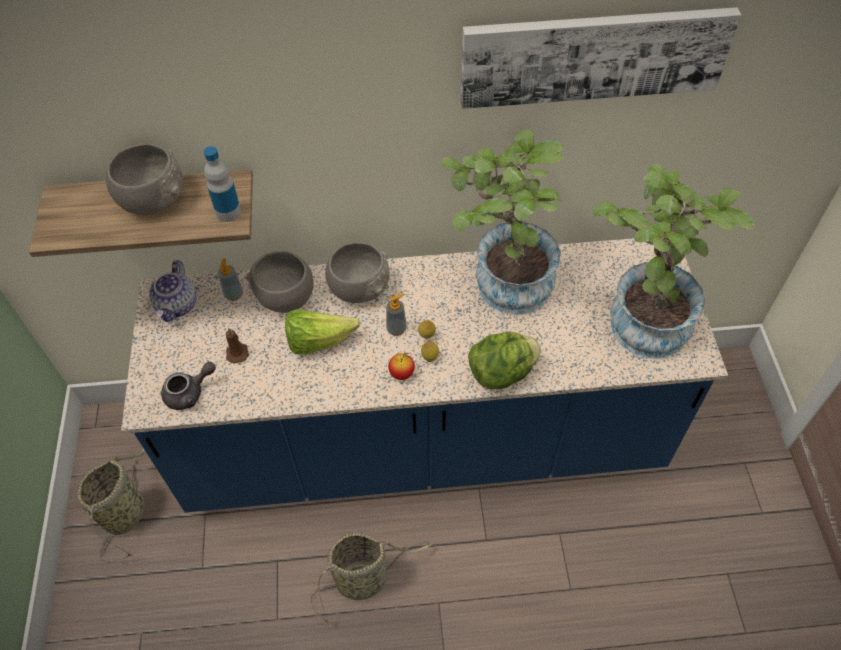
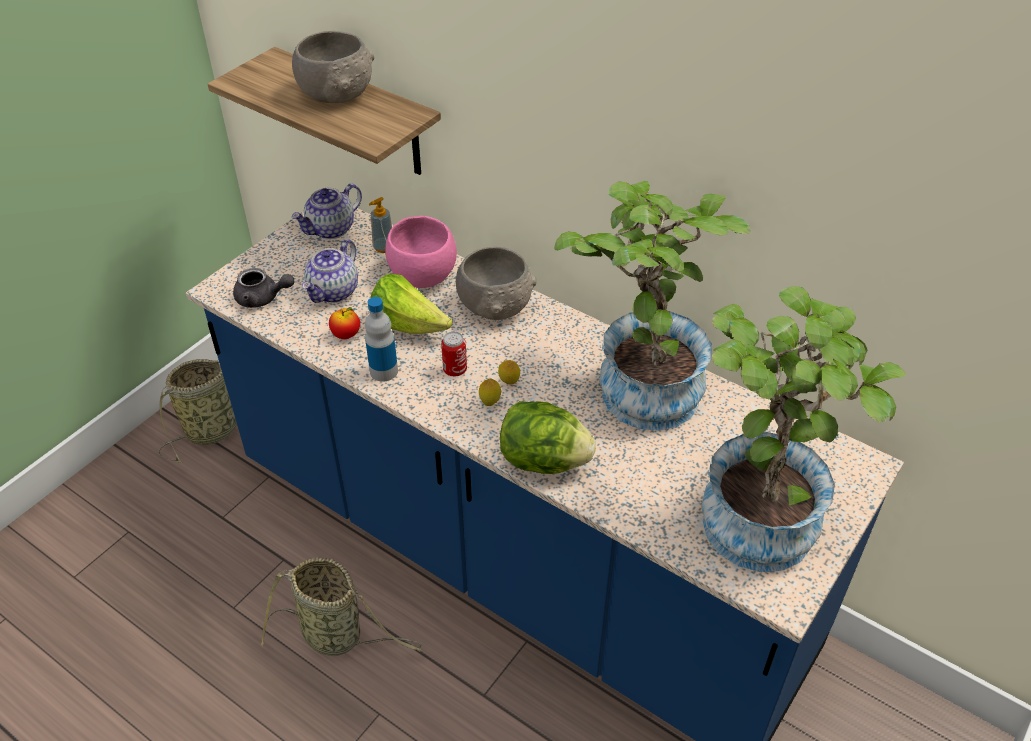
camera: 40 degrees right, 10 degrees down
bottle [204,146,241,222] -> bottle moved to [365,297,398,382]
brown candle [226,328,249,363] -> teapot [302,239,358,303]
grey bowl [246,251,314,313] -> pink bowl [385,216,457,288]
soap dispenser [386,293,407,336] -> none
apple [388,352,415,380] -> apple moved to [329,307,360,339]
picture [460,7,741,109] -> none
none -> can [441,331,467,377]

